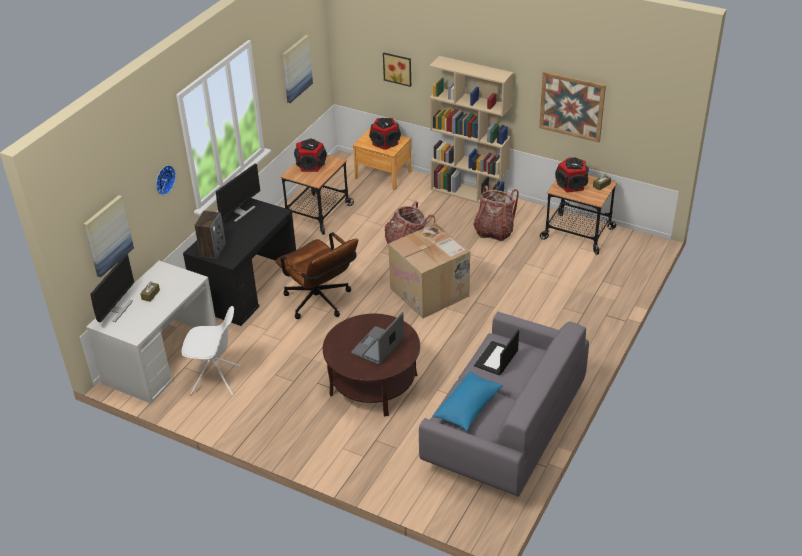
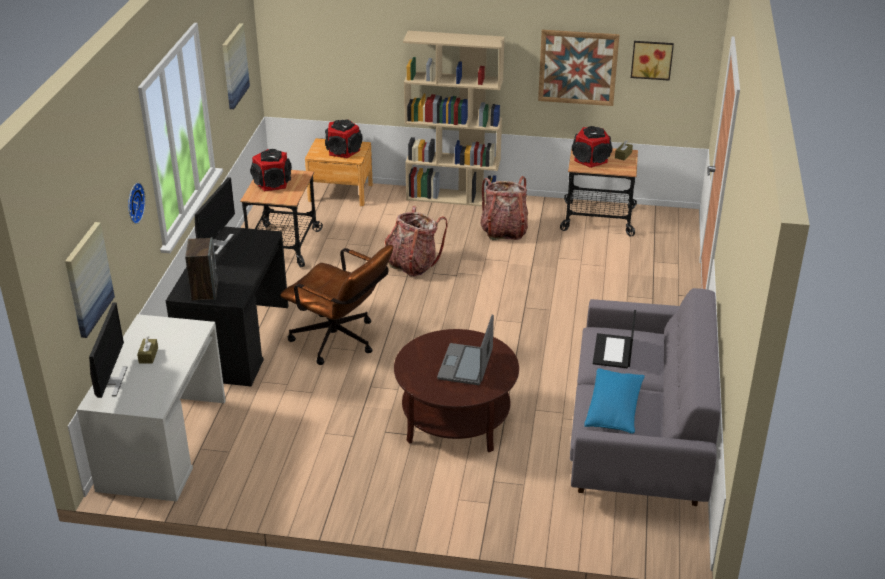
camera: 20 degrees left, 5 degrees down
white chair [182,306,240,396] -> none
picture [383,53,411,87] -> picture moved to [631,41,674,81]
cardboard box [388,223,470,319] -> none

